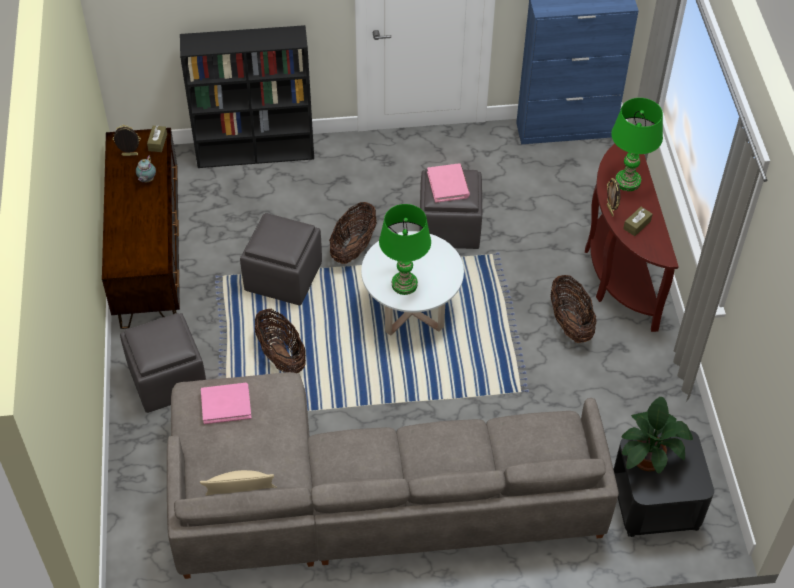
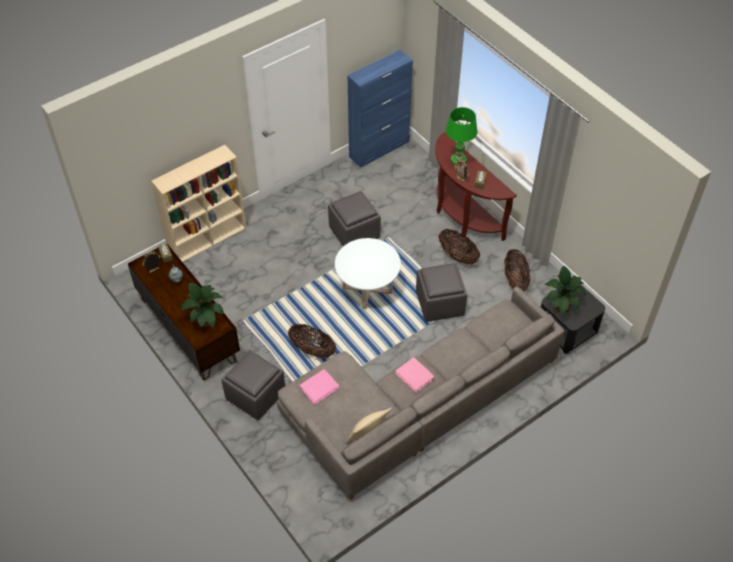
camera: 30 degrees left, 0 degrees up
black bookcase [180,25,314,168] -> beige bookcase [151,145,247,262]
grey ottoman [240,213,322,306] -> grey ottoman moved to [416,263,467,322]
basket [329,202,377,264] -> basket moved to [504,249,530,291]
green table lamp [379,204,431,295] -> none
pink book [427,163,470,203] -> pink book moved to [395,357,435,393]
none -> potted plant [180,283,224,327]

